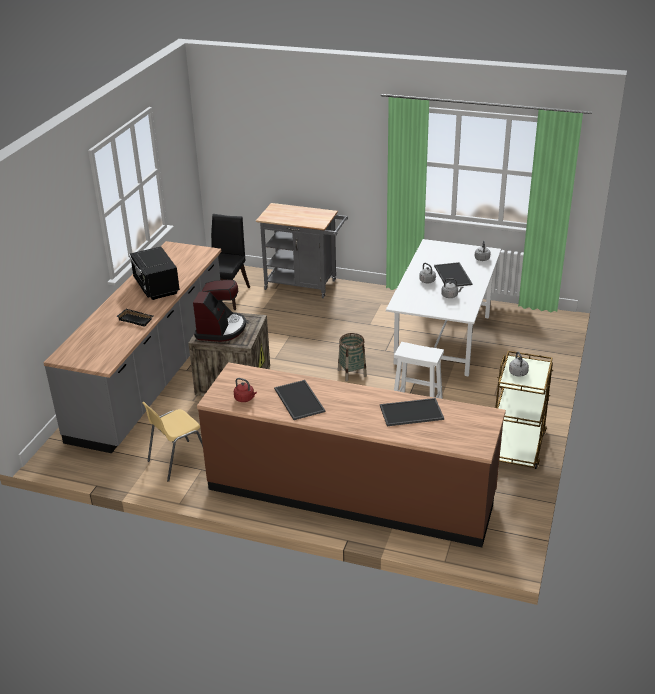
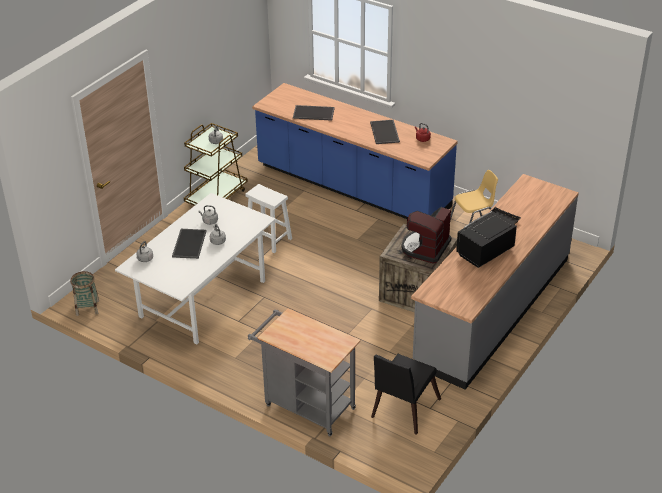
camera: 165 degrees left, 5 degrees up
black microwave [129,247,180,300] -> black microwave turned 120 degrees counterclockwise [456,211,517,268]
brown counter [197,362,506,547] -> blue counter [252,83,458,219]
basket [338,333,367,382] -> basket moved to [70,271,99,316]

